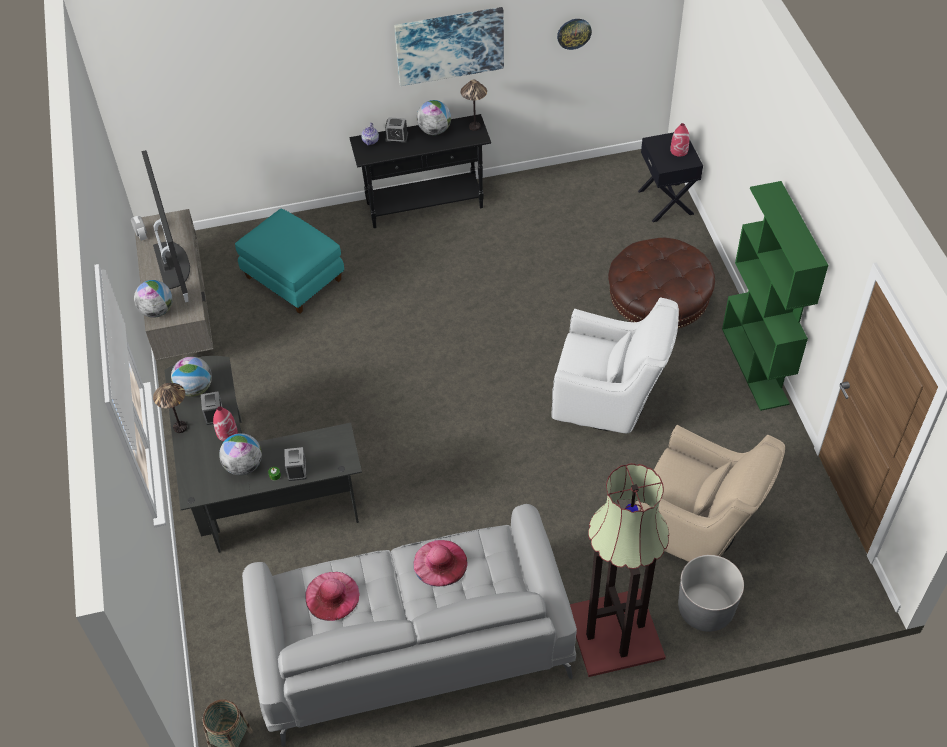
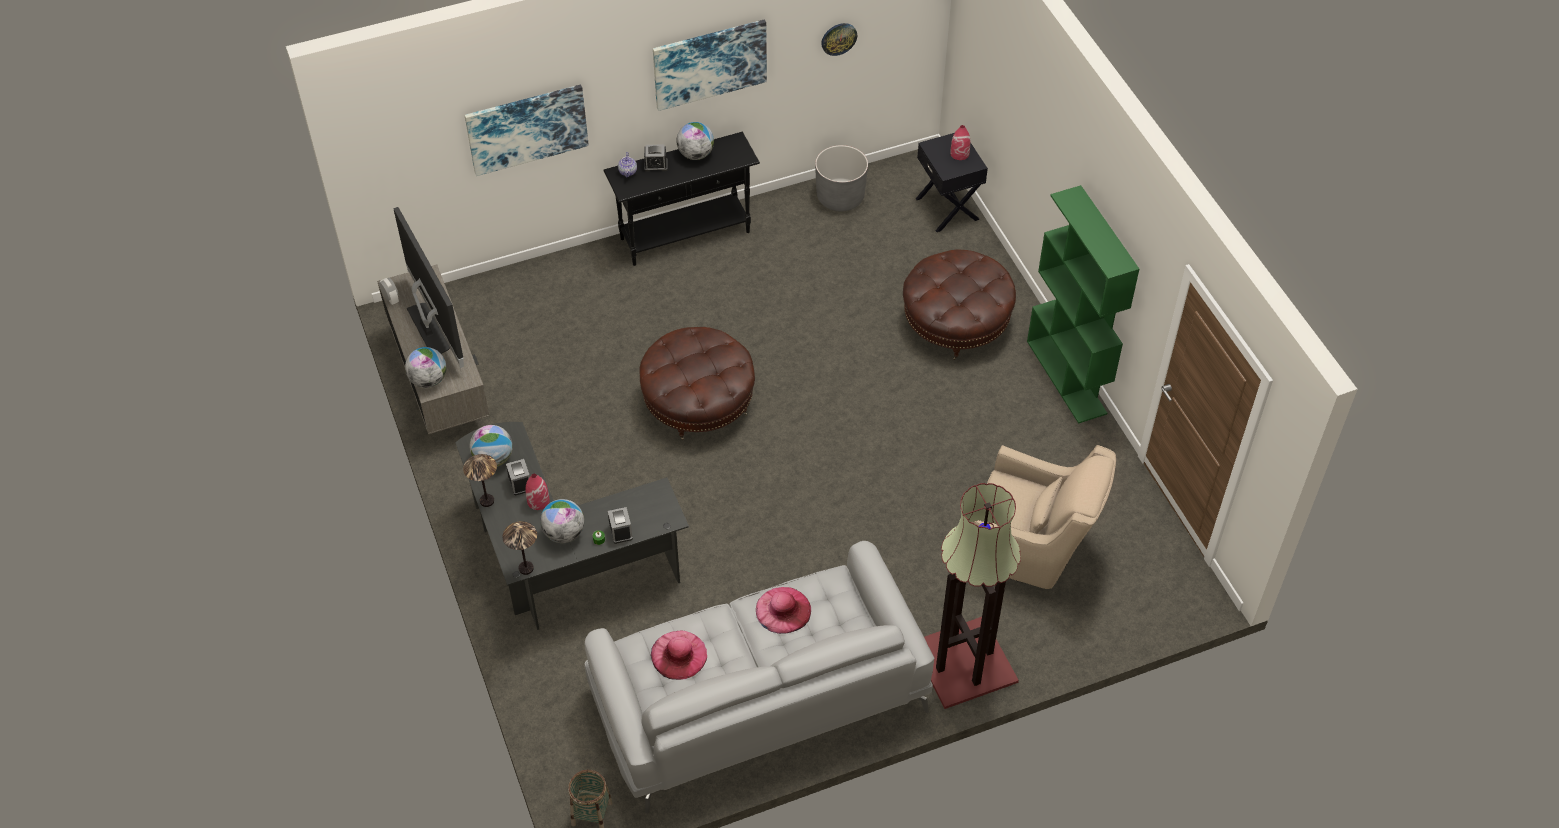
camera: 10 degrees left, 0 degrees up
turquoise ottoman [235,209,344,314] -> none
table lamp [461,80,487,131] -> table lamp moved to [502,521,537,575]
white armchair [552,298,679,433] -> none
grey planter [678,555,744,632] -> grey planter moved to [815,145,868,211]
none -> picture [465,84,589,176]
none -> brown ottoman [639,327,755,440]

